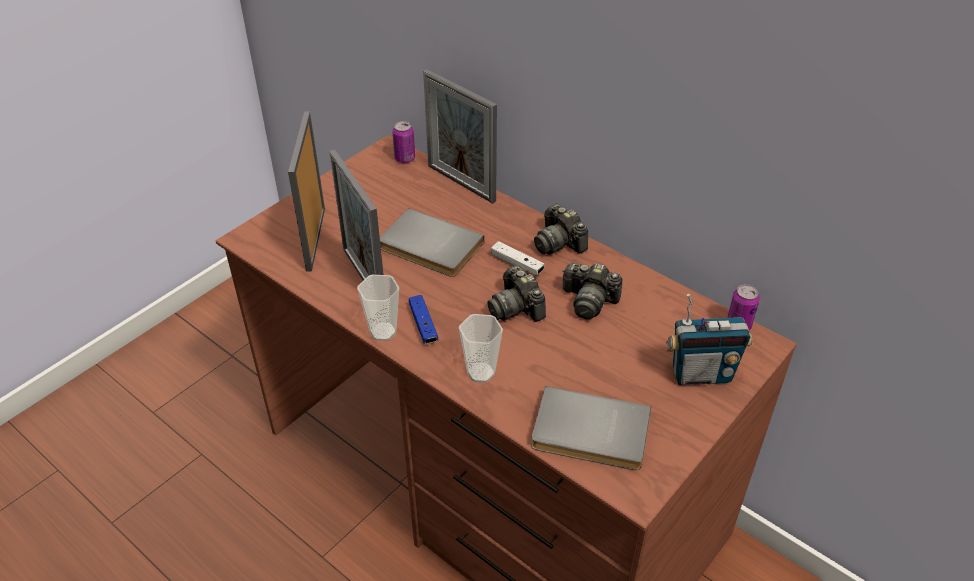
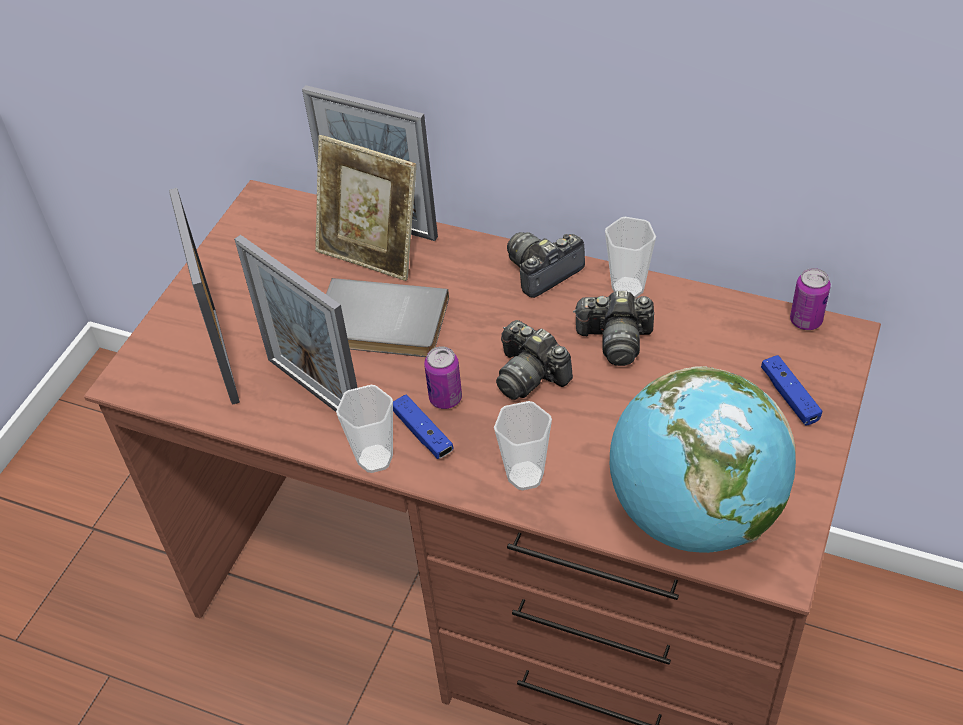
camera: 15 degrees left, 5 degrees up
can [392,121,415,163] -> can moved to [424,346,462,409]
white game controller [491,241,544,275] -> none
grey book [531,386,651,470] -> globe [610,366,796,553]
camera [534,204,588,255] -> camera turned 105 degrees clockwise [507,232,585,298]
radio [666,294,752,385] -> blue game controller [761,355,822,426]
none -> picture frame [315,135,416,281]
none -> cup [605,217,656,297]

